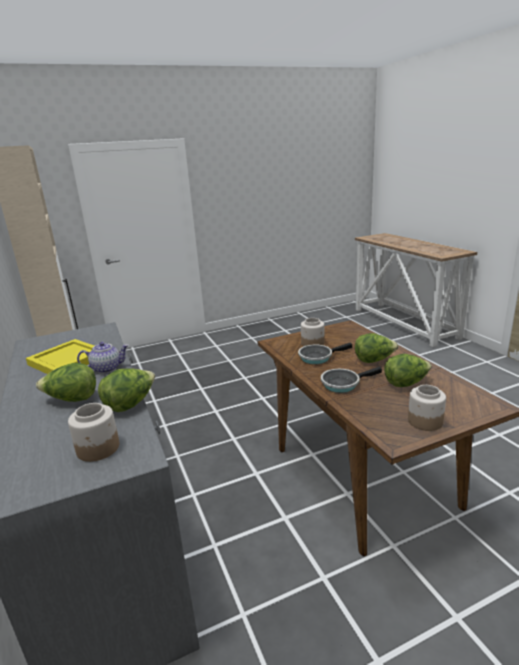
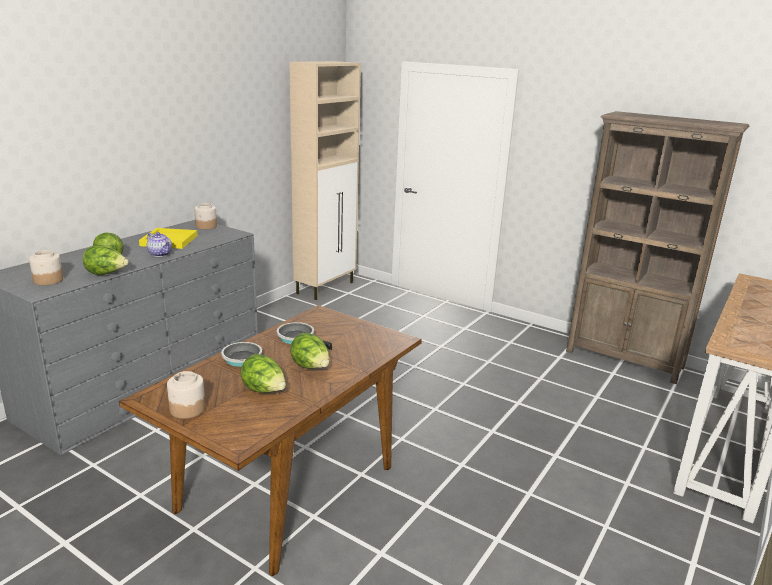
camera: 55 degrees right, 0 degrees up
jar [301,318,324,347] -> jar moved to [194,203,217,229]
none -> brown bookcase [566,111,750,384]

